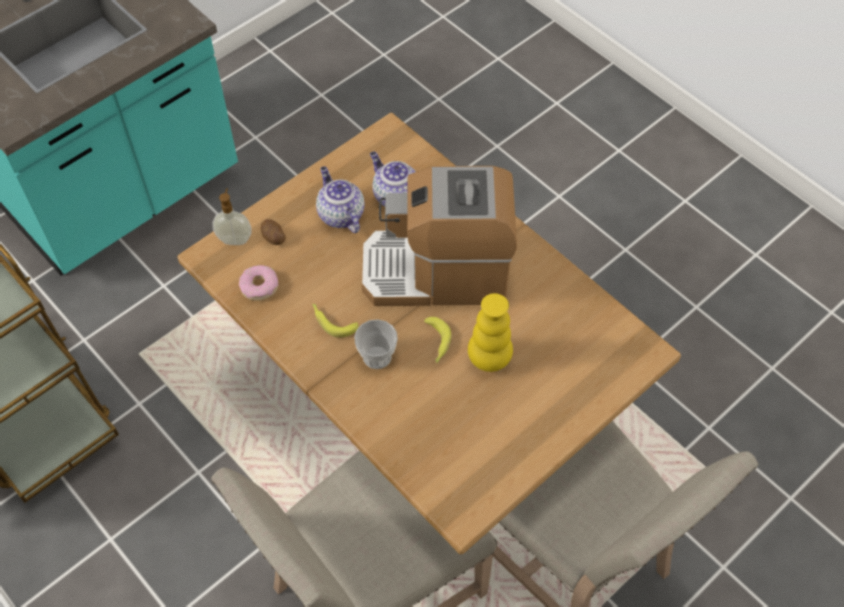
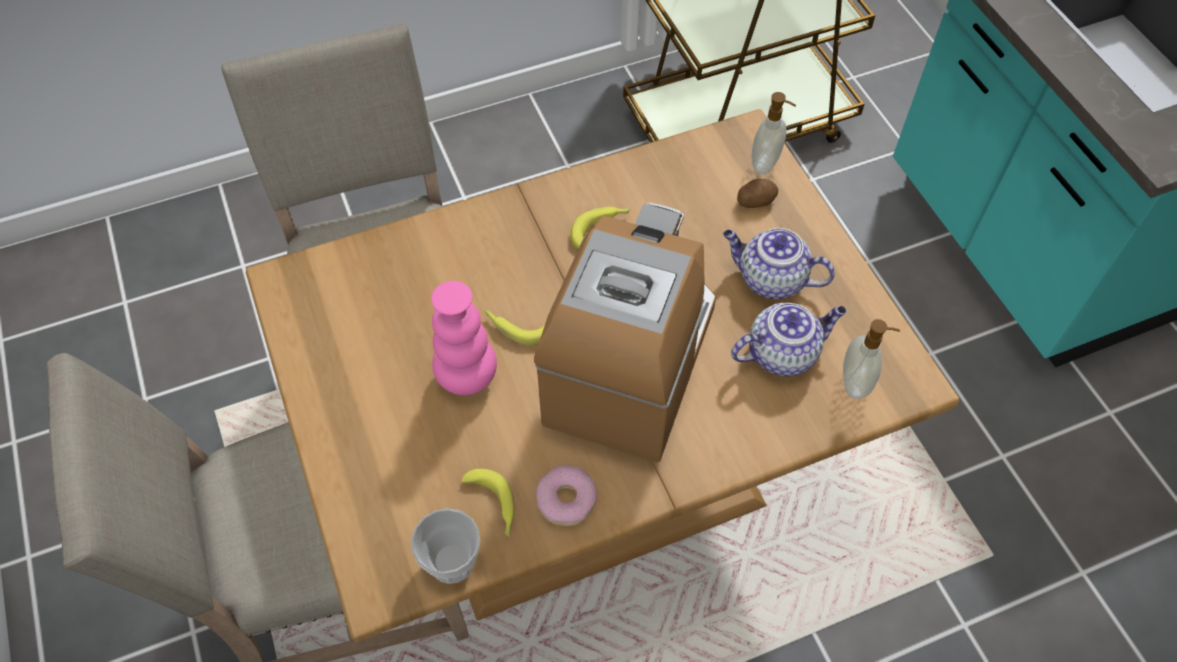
camera: 110 degrees right, 0 degrees up
donut [239,265,278,301] -> donut moved to [536,465,597,526]
teapot [316,166,365,233] -> teapot turned 150 degrees counterclockwise [723,228,835,299]
cup [354,319,398,369] -> cup moved to [411,508,480,584]
yellow vase [468,293,513,372] -> pink vase [431,281,497,395]
none -> banana [461,469,515,537]
none -> soap dispenser [843,319,900,399]

